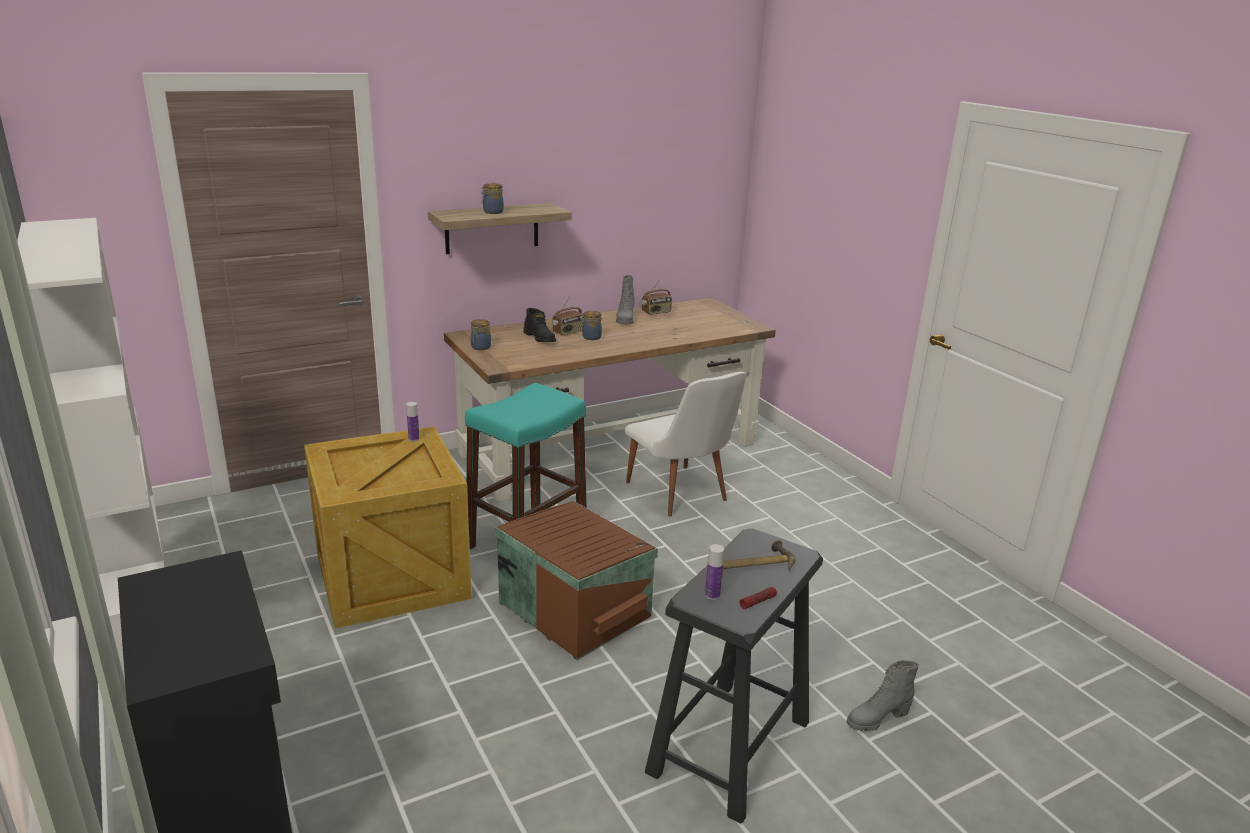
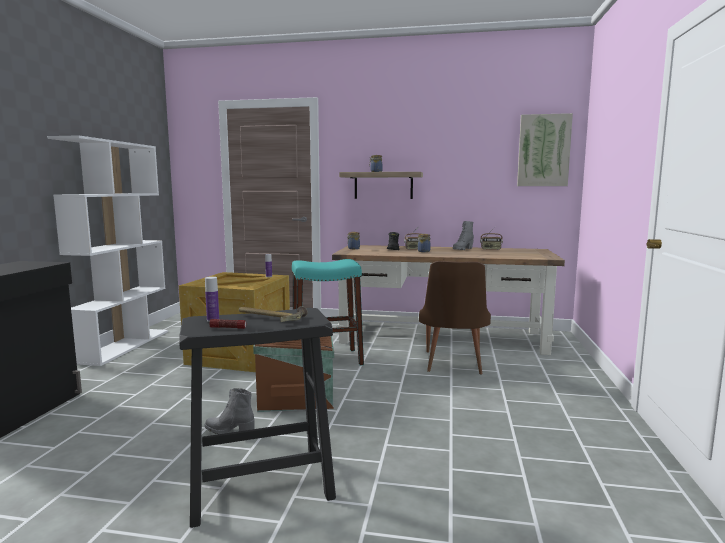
camera: 40 degrees right, 15 degrees down
white chair [625,372,747,517] -> brown chair [419,261,491,374]
grey boot [847,660,919,731] -> grey boot moved to [205,388,255,434]
none -> picture [517,113,573,186]

